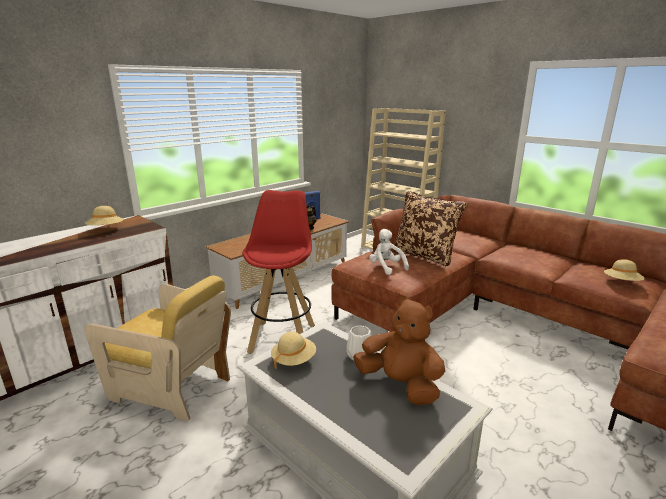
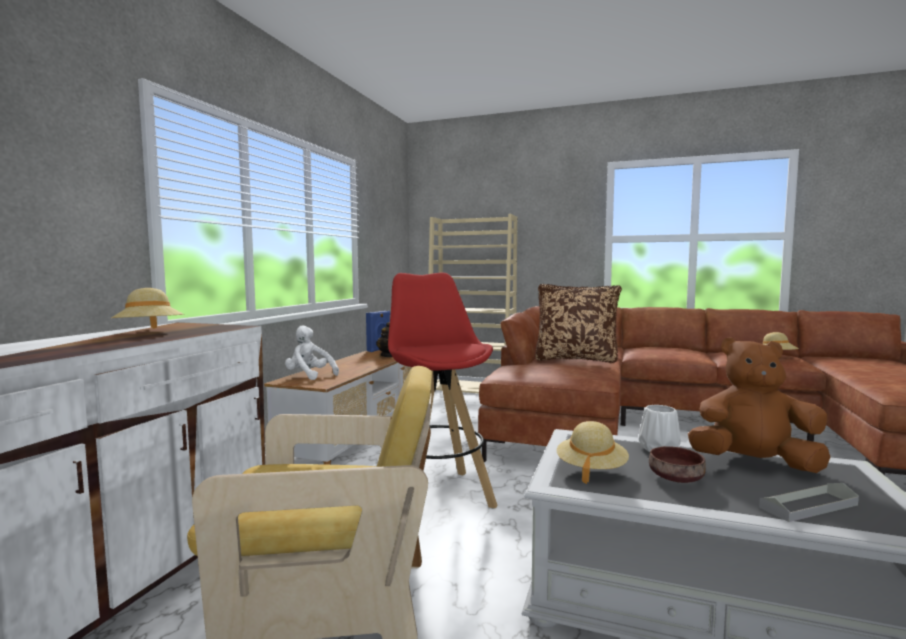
camera: 25 degrees left, 15 degrees down
white plush toy [369,229,409,275] -> white plush toy moved to [285,325,339,380]
none -> brown bowl [649,446,706,483]
none -> grey tray [759,483,859,522]

